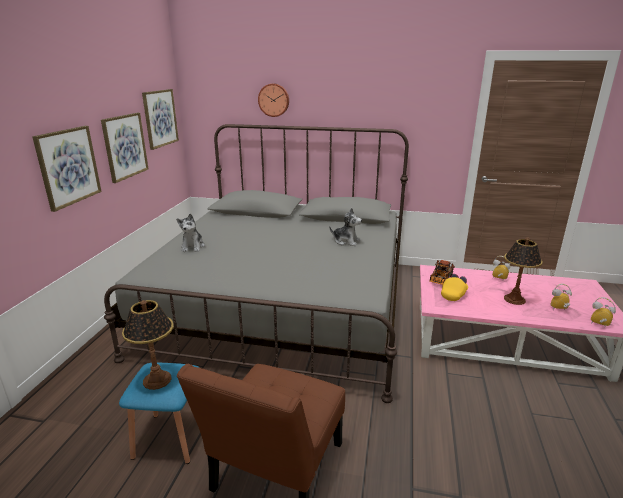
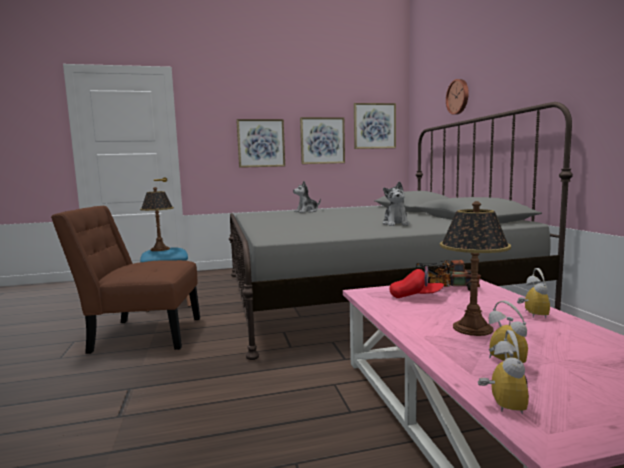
camera: 65 degrees right, 15 degrees down
yellow cap [441,274,468,301] -> red cap [389,266,444,298]

